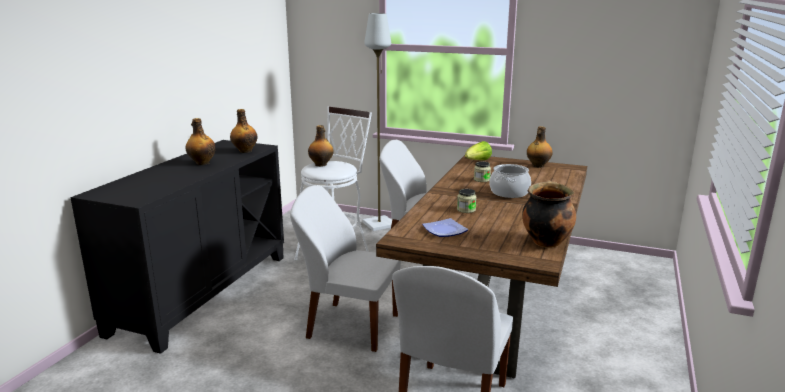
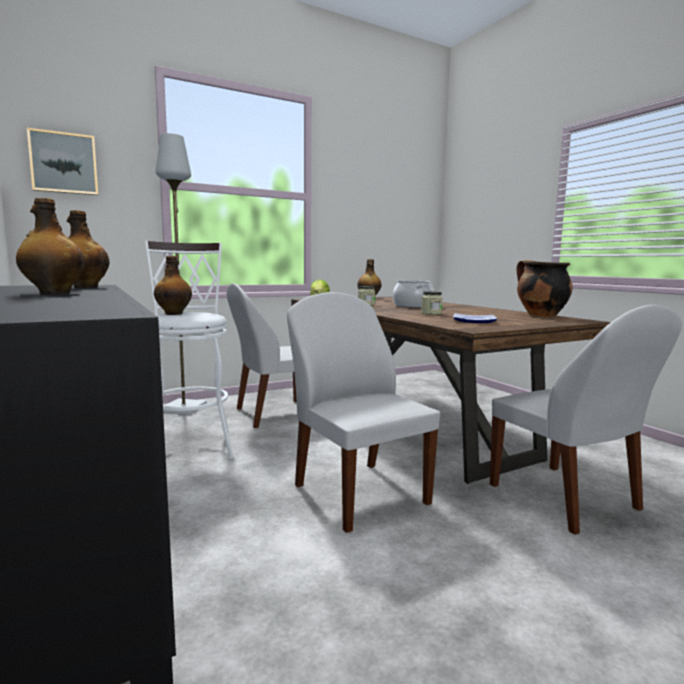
camera: 50 degrees left, 10 degrees down
white chair [290,185,401,352] -> white chair turned 90 degrees clockwise [287,292,440,533]
none -> picture [27,128,98,195]

